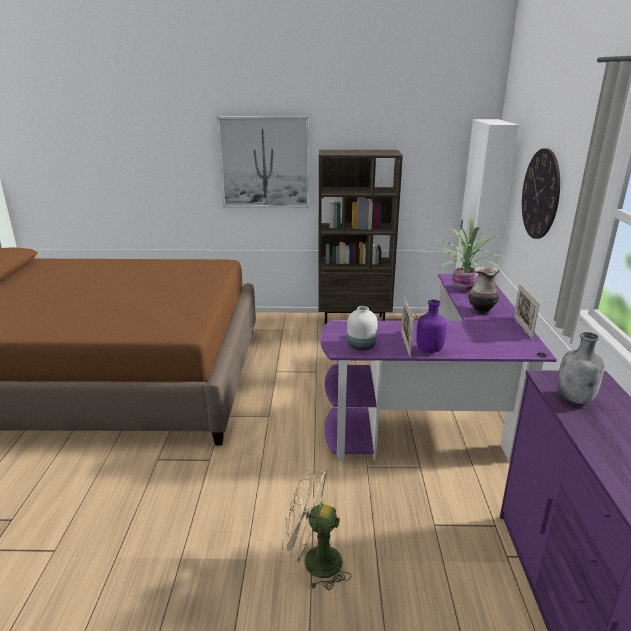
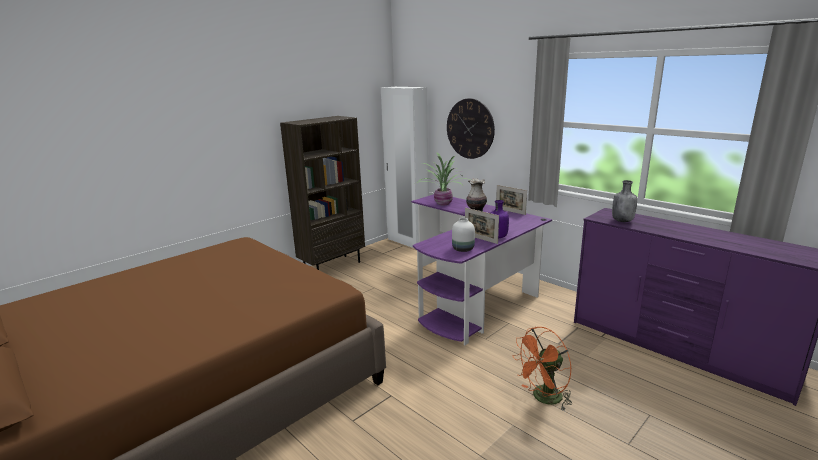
camera: 45 degrees left, 5 degrees down
picture [217,117,309,208] -> none
beige fan [281,467,352,590] -> orange fan [513,327,572,411]

